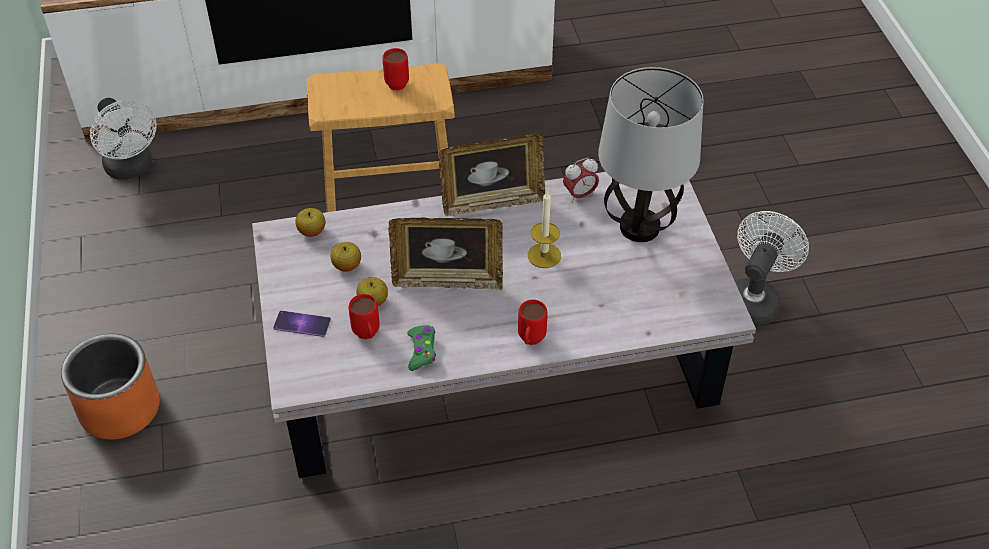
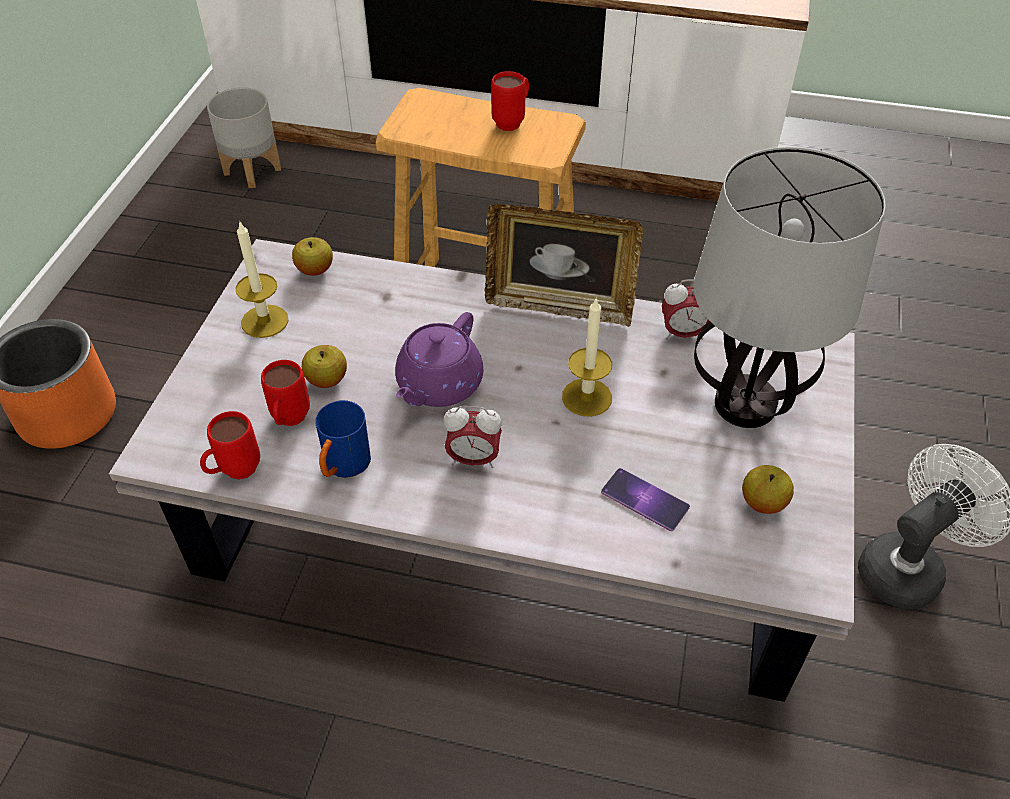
camera: 25 degrees right, 0 degrees up
white fan [90,98,157,180] -> grey planter [207,87,281,188]
phone [273,310,331,337] -> phone moved to [601,468,690,531]
apple [330,242,361,272] -> apple moved to [742,465,794,514]
picture frame [388,217,503,290] -> purple teapot [395,312,483,407]
green game controller [407,325,436,371] -> blue mug [315,400,371,478]
red mug [518,300,548,345] -> red mug moved to [200,411,260,479]
none -> candle [235,220,289,338]
none -> alarm clock [444,406,502,468]

